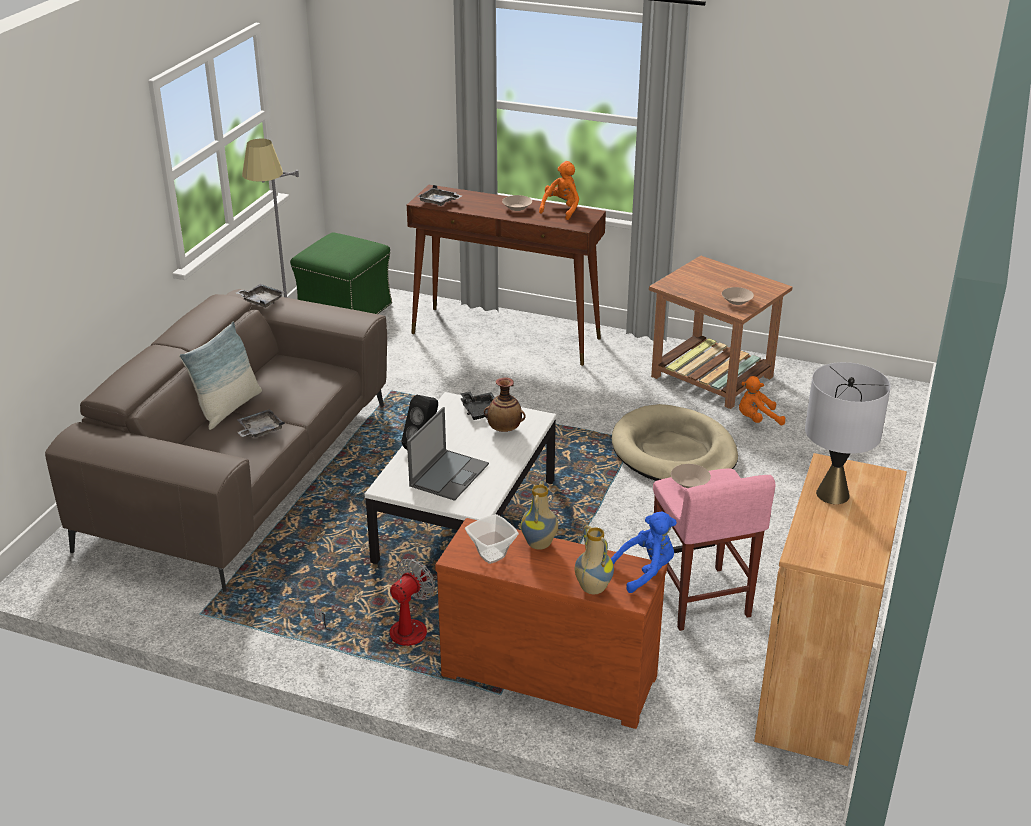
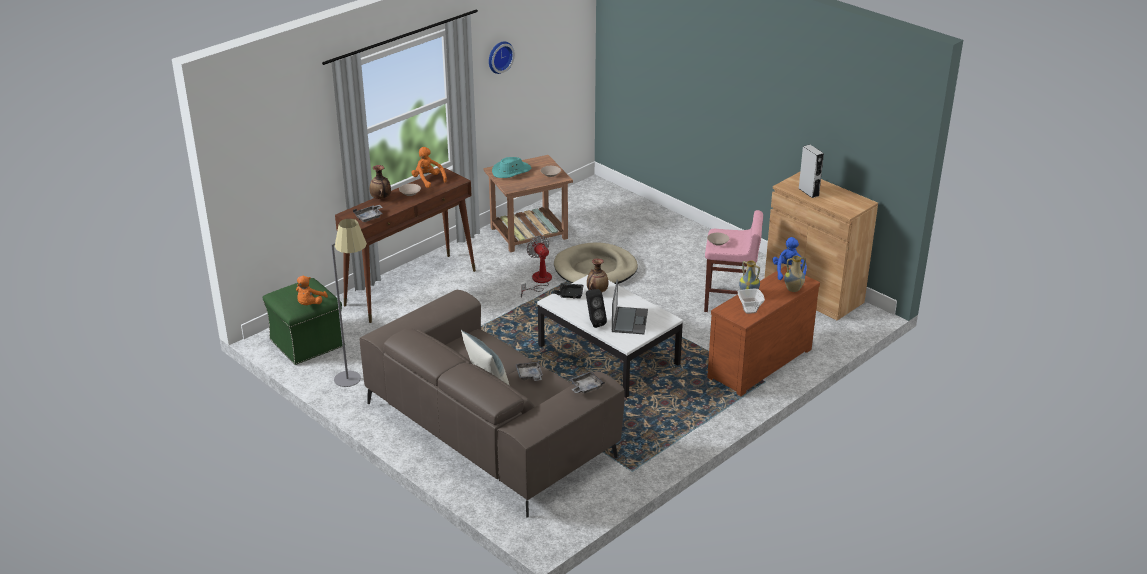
camera: 65 degrees left, 0 degrees up
grey tray [236,284,285,308] -> grey tray moved to [570,371,605,394]
fan [314,558,435,648] -> fan moved to [521,236,552,298]
laptop [407,407,489,501] -> laptop turned 45 degrees clockwise [612,280,648,334]
orange plush toy [739,376,785,425] -> orange plush toy moved to [296,276,328,305]
grey table lamp [805,362,891,504] -> grey speaker [798,145,824,198]
none -> vase [370,165,391,199]
none -> wall clock [489,41,515,74]
none -> turquoise hat [492,157,531,178]

